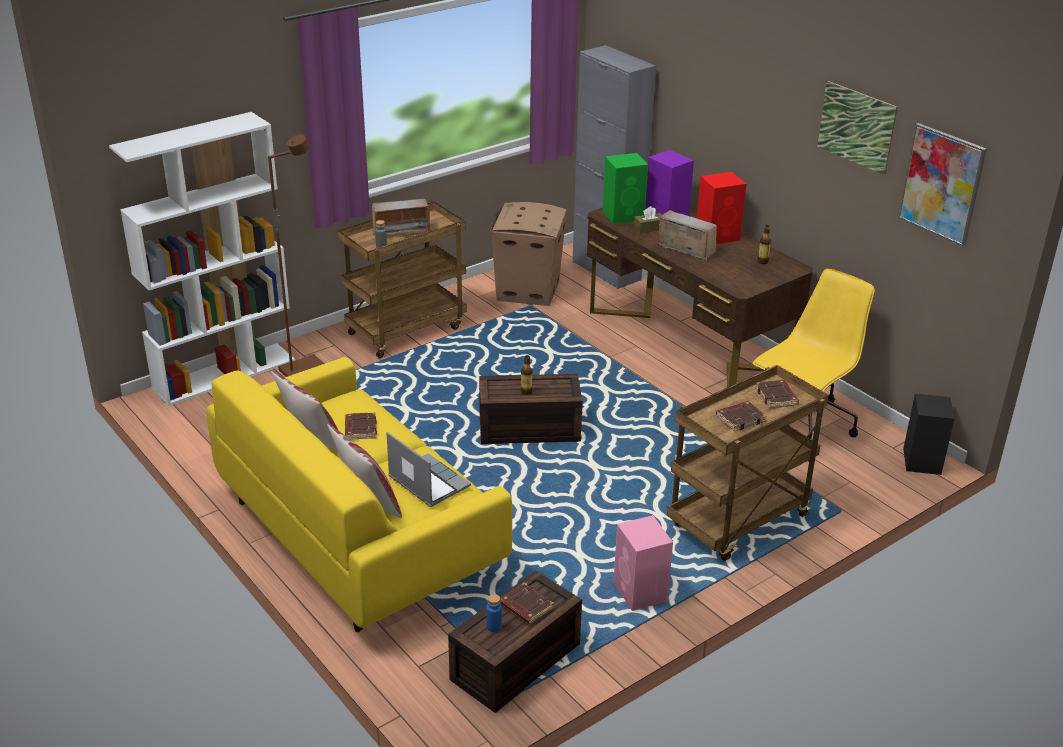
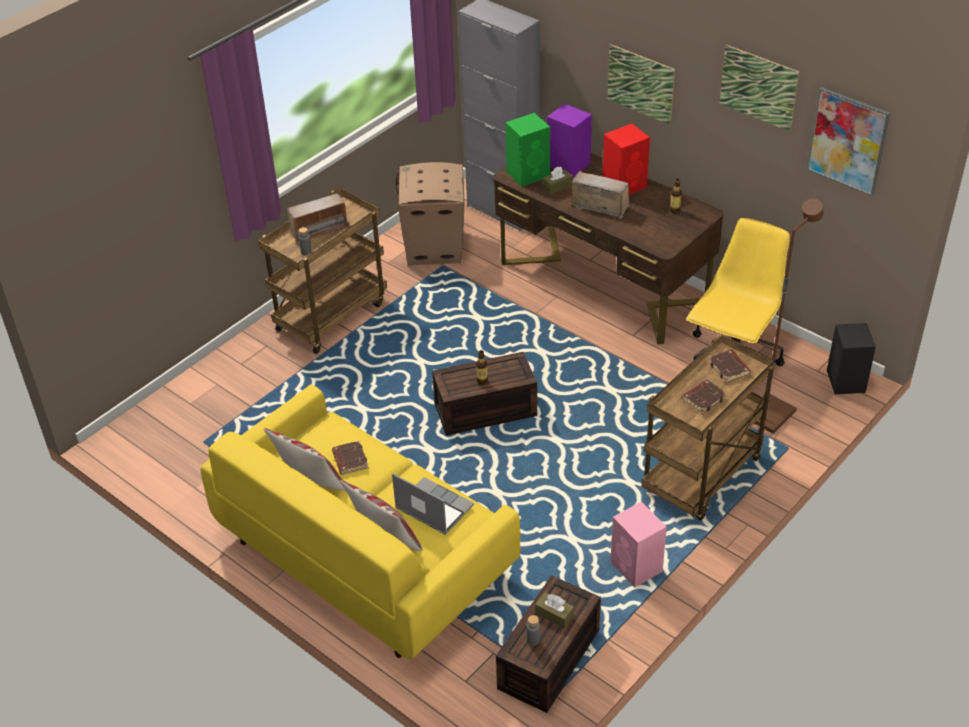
camera: 10 degrees left, 10 degrees up
white bookcase [109,112,295,406] -> none
brown floor lamp [268,134,325,377] -> brown floor lamp moved to [754,199,824,434]
blue bottle [487,594,502,632] -> grey bottle [527,615,540,646]
brown book [500,582,554,624] -> brown tissue box [535,592,574,628]
none -> picture [608,44,675,125]

